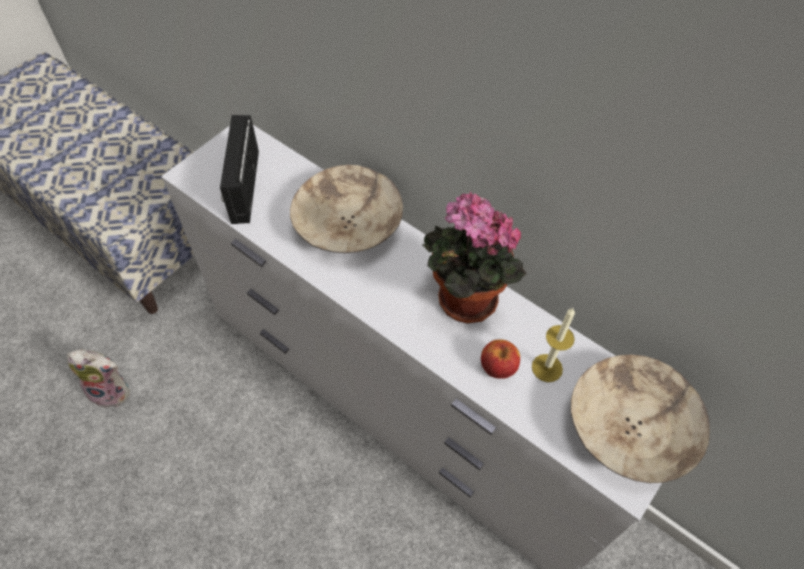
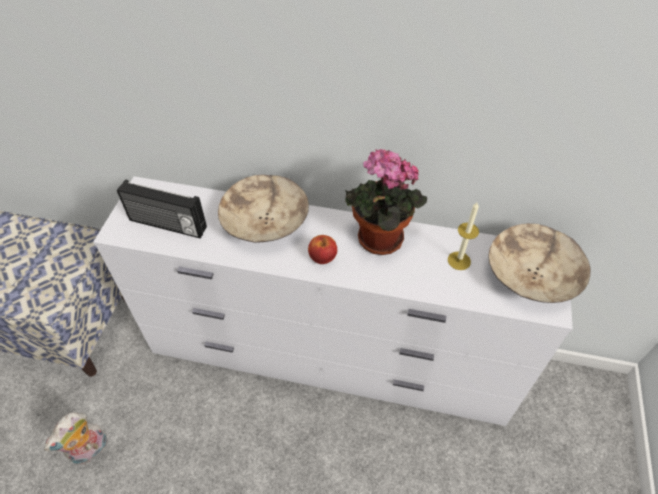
camera: 25 degrees left, 5 degrees down
plush toy [67,350,130,408] -> plush toy turned 150 degrees clockwise [44,412,108,465]
radio [220,115,259,224] -> radio turned 45 degrees counterclockwise [117,179,207,239]
apple [481,339,520,379] -> apple moved to [308,235,337,264]

